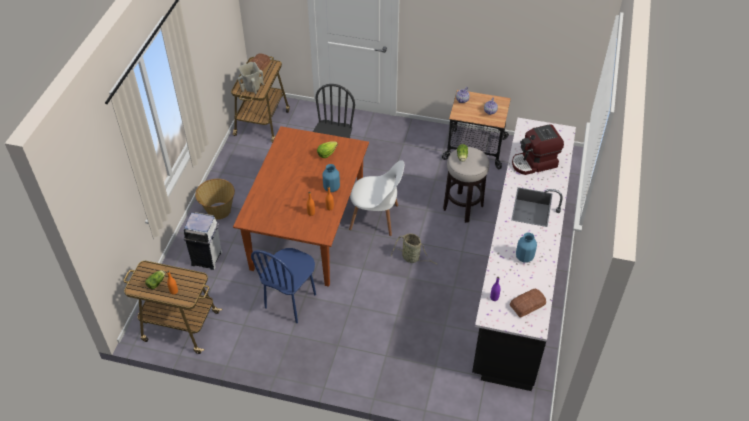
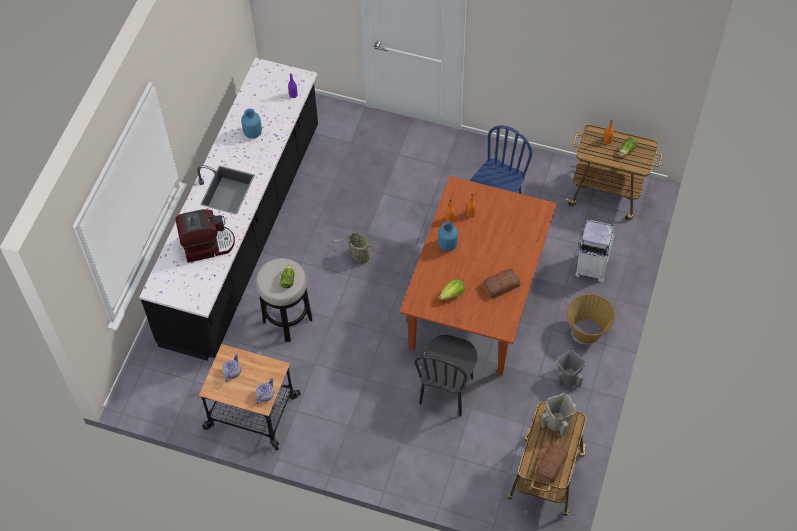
camera: 175 degrees left, 10 degrees up
white chair [349,160,404,236] -> none
bread [510,289,546,318] -> bread moved to [483,269,520,299]
none -> grey vase [557,350,585,388]

